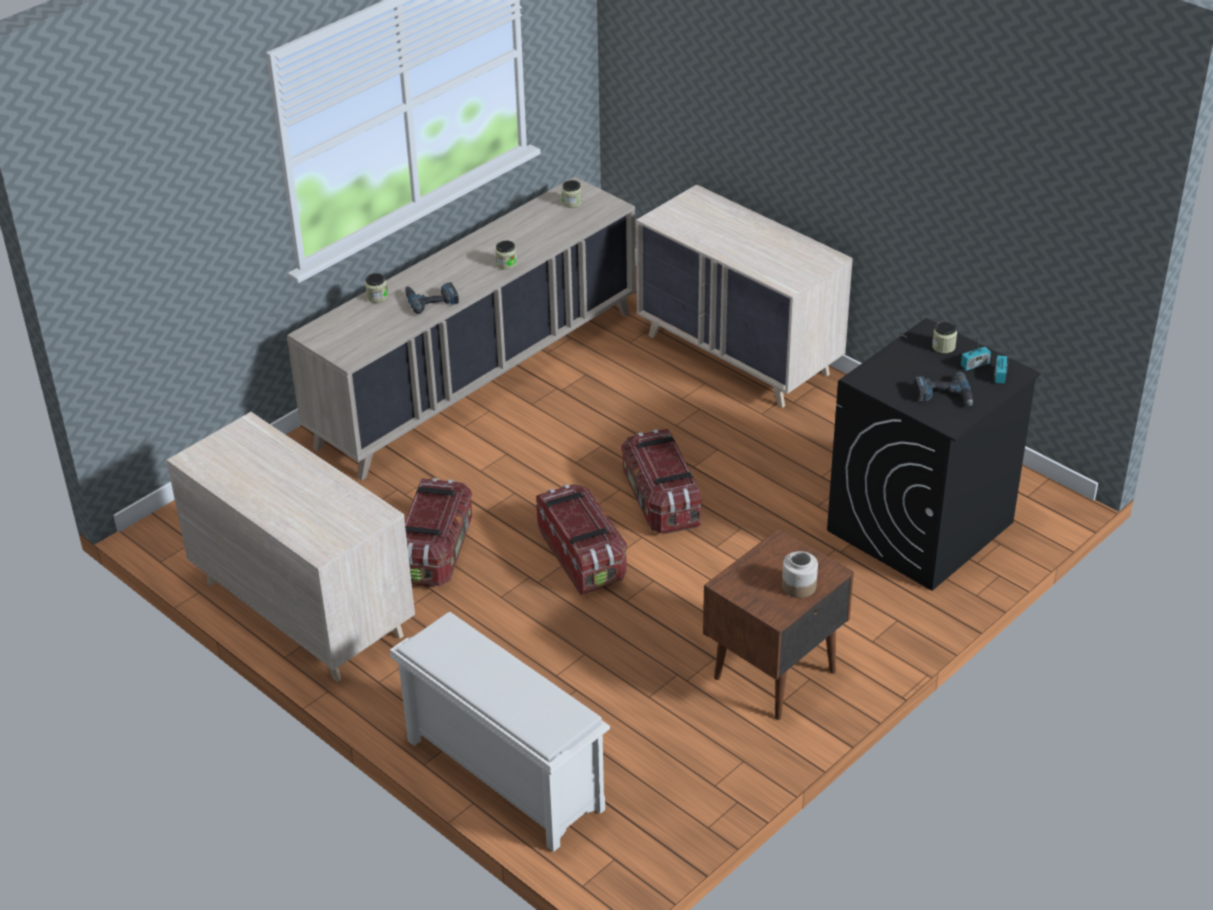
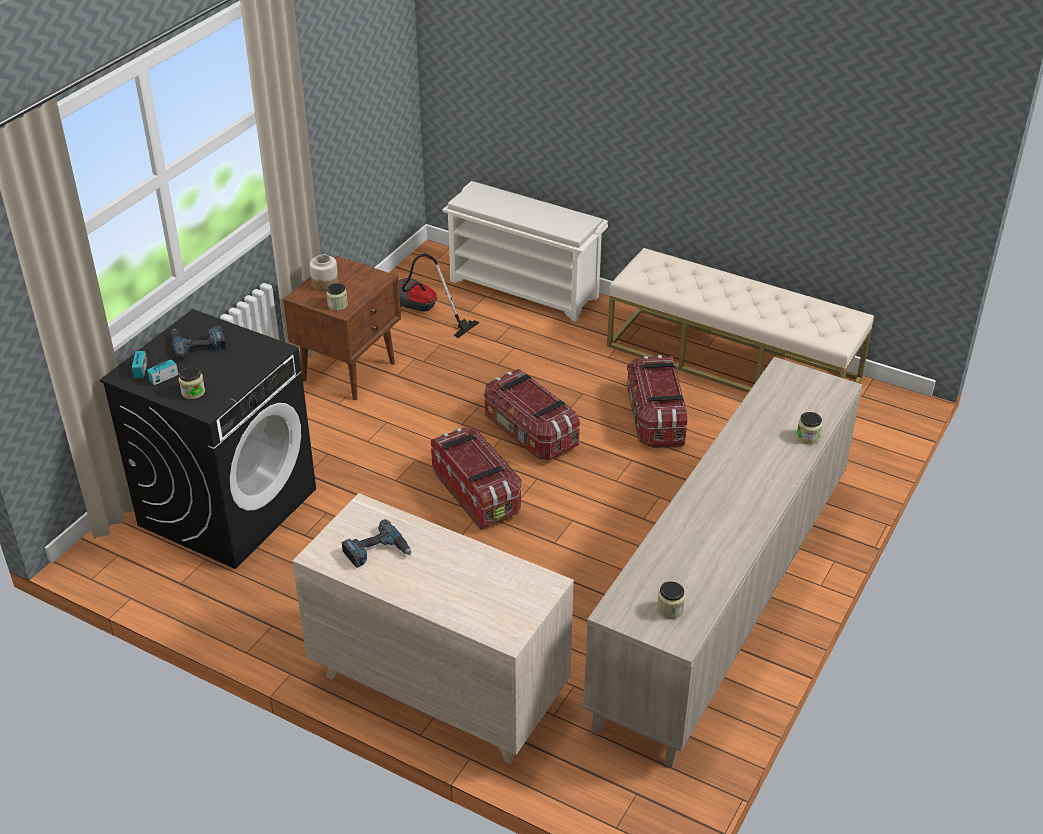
camera: 165 degrees right, 0 degrees up
beige dresser [166,412,415,682] -> beige bench [607,248,874,393]
power drill [405,282,459,314] -> power drill moved to [342,519,411,568]
jar [495,241,517,270] -> jar moved to [327,283,348,311]
none -> vacuum cleaner [399,253,479,338]

